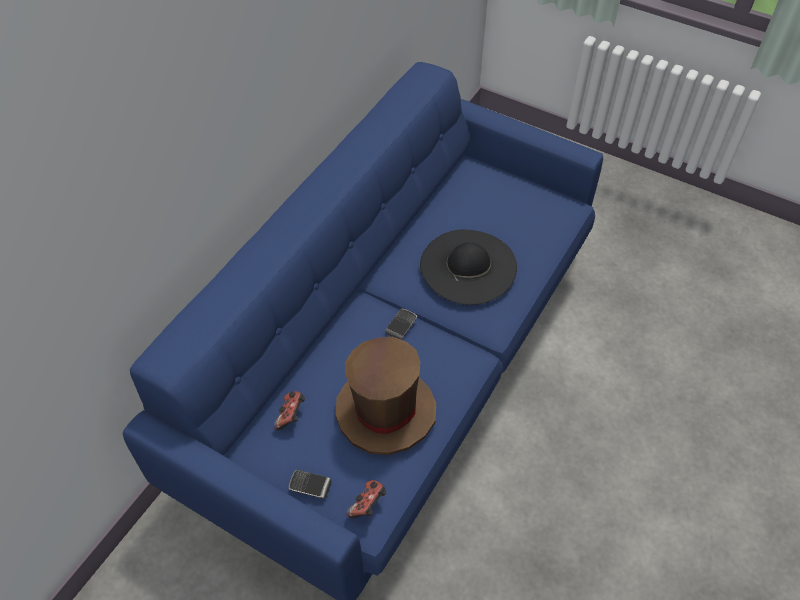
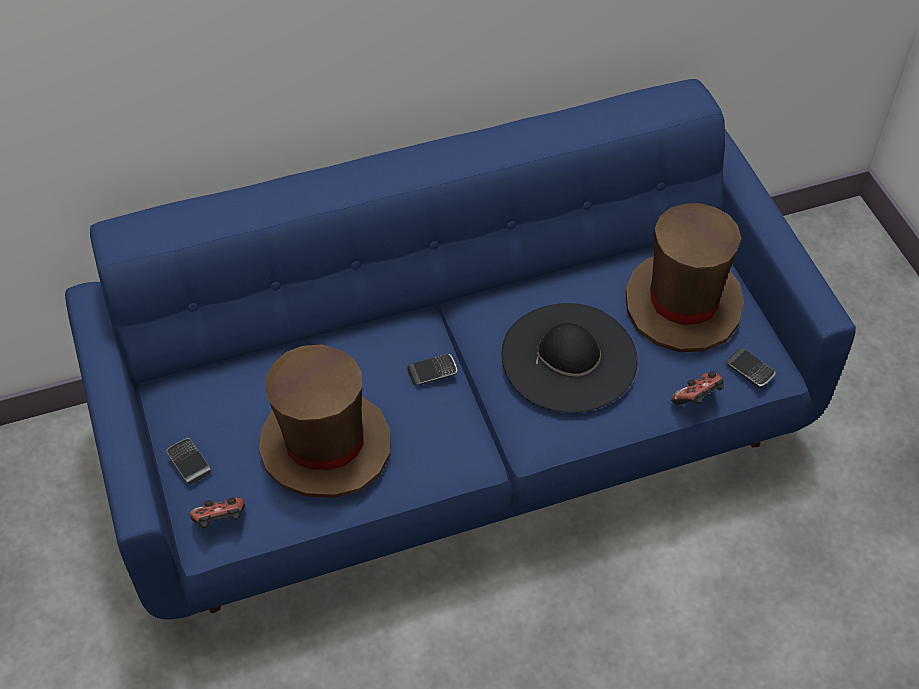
camera: 40 degrees right, 0 degrees up
game controller [274,391,305,430] -> game controller moved to [671,371,724,404]
none -> brown hat [626,203,744,352]
none -> phone [725,348,776,387]

